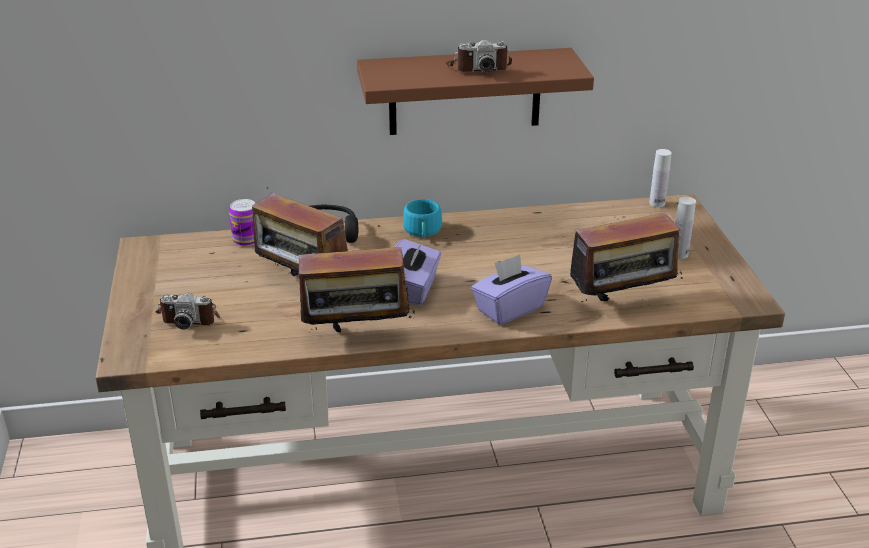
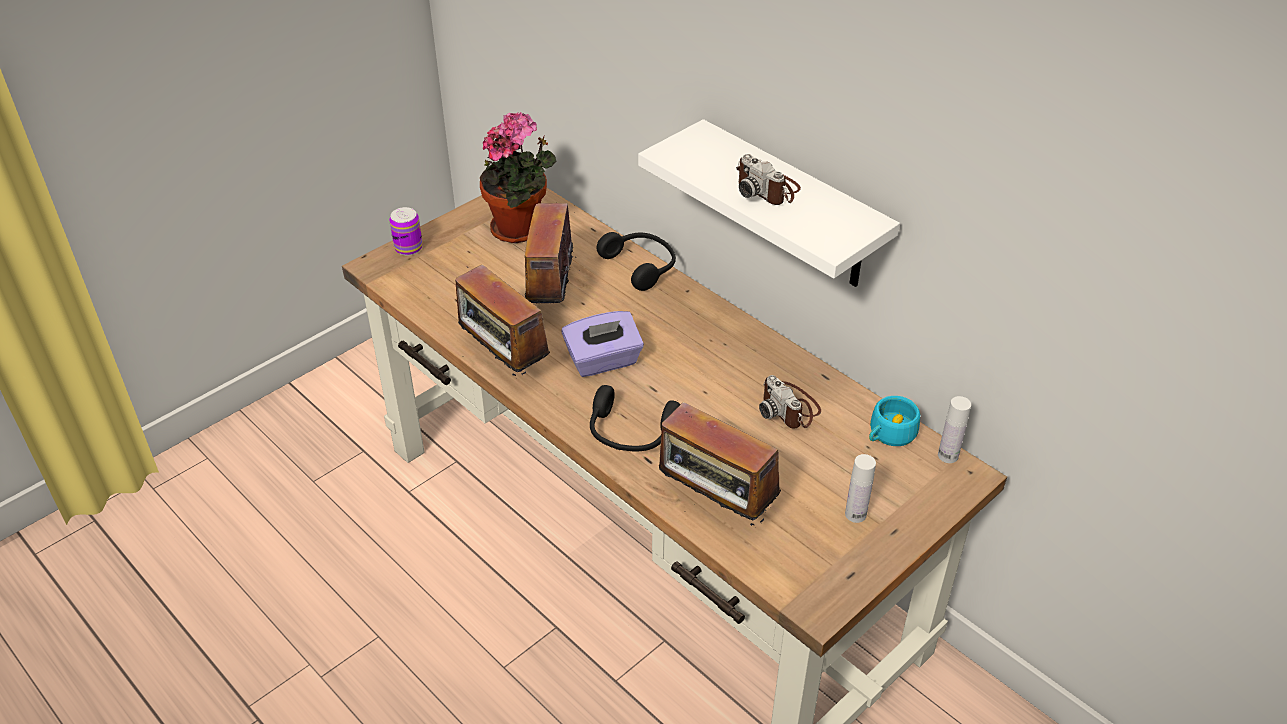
camera: 55 degrees right, 10 degrees up
camera [155,293,220,329] -> camera moved to [759,375,821,429]
can [229,199,255,246] -> can moved to [389,207,423,255]
brown shelf [357,48,594,135] -> white shelf [638,119,900,287]
turquoise cup [403,199,442,237] -> turquoise cup moved to [869,396,920,446]
purple tissue box [471,254,552,325] -> black headphones [590,385,680,451]
none -> potted plant [480,112,556,243]

